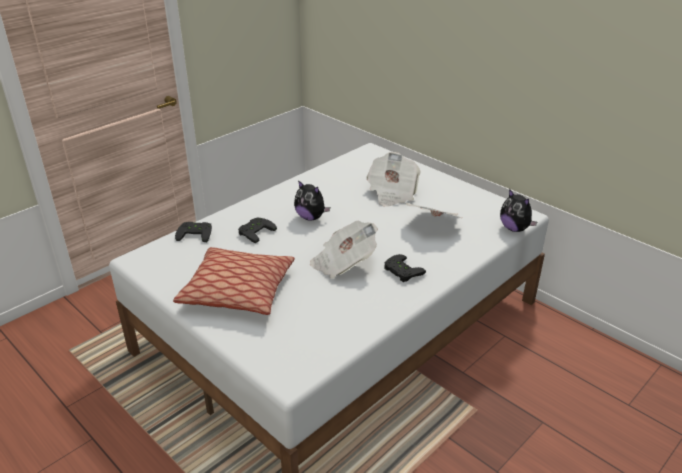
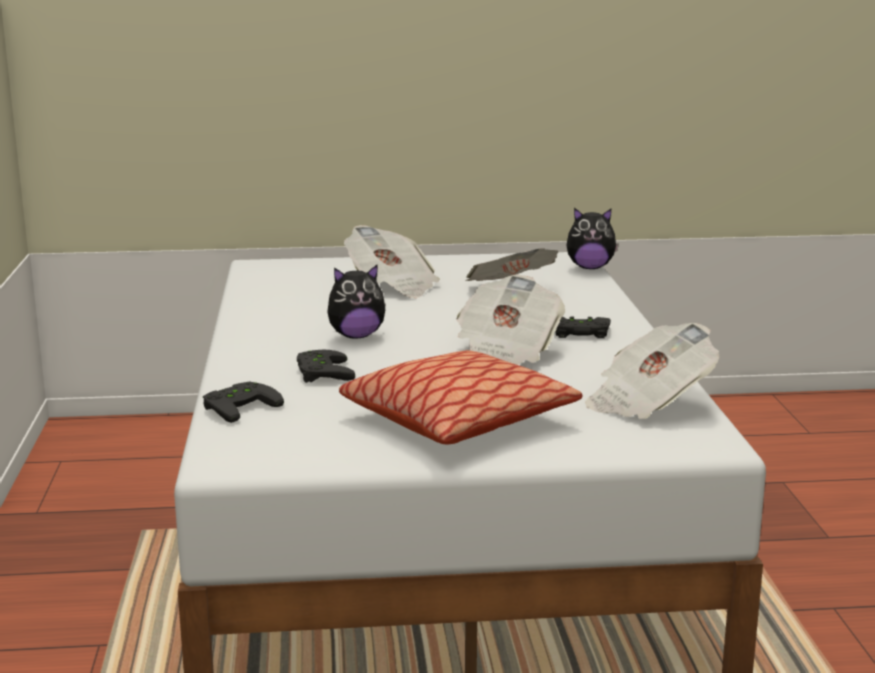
camera: 50 degrees left, 15 degrees down
none -> newspaper [585,323,719,419]

